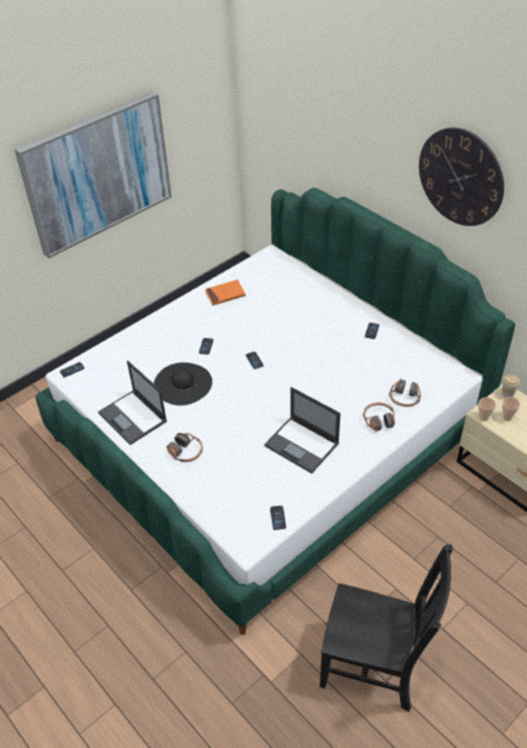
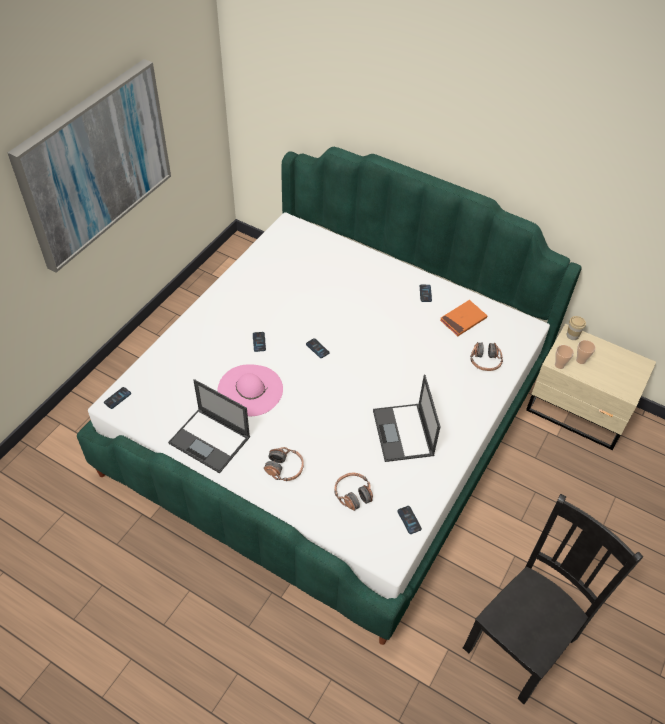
camera: 20 degrees left, 5 degrees up
black hat [154,362,212,406] -> pink hat [217,364,283,416]
orange book [205,280,246,305] -> orange book moved to [440,300,487,336]
laptop [264,387,341,474] -> laptop turned 60 degrees clockwise [373,375,441,462]
black chair [320,544,453,712] -> black chair turned 45 degrees counterclockwise [463,494,643,704]
headphones [363,402,395,431] -> headphones moved to [335,473,373,511]
wall clock [419,127,504,226] -> none

